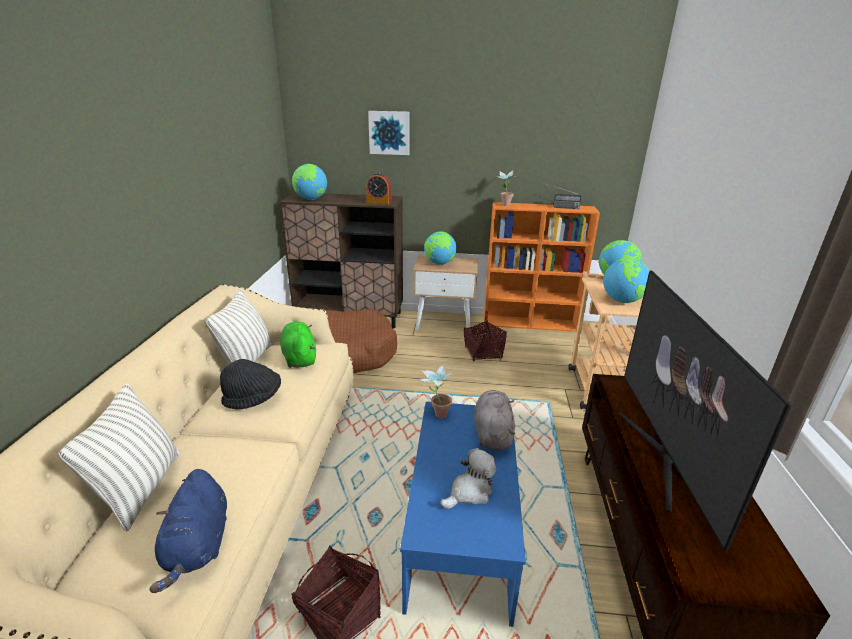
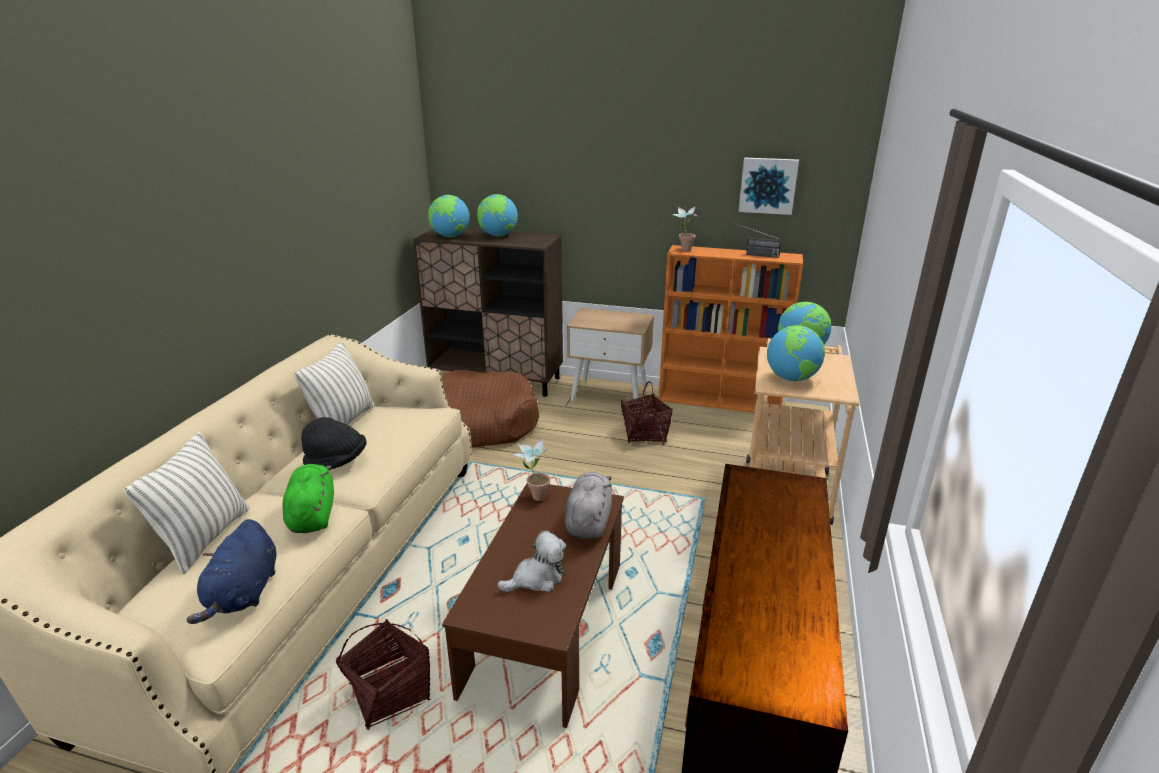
camera: 10 degrees right, 0 degrees up
green plush toy [280,321,316,368] -> green plush toy moved to [282,464,334,533]
alarm clock [366,173,391,205] -> none
picture [368,111,410,155] -> picture moved to [738,157,799,215]
blue coffee table [400,401,526,627] -> brown coffee table [442,483,624,728]
globe [424,232,457,265] -> globe moved to [477,194,518,236]
television [619,270,792,551] -> none

